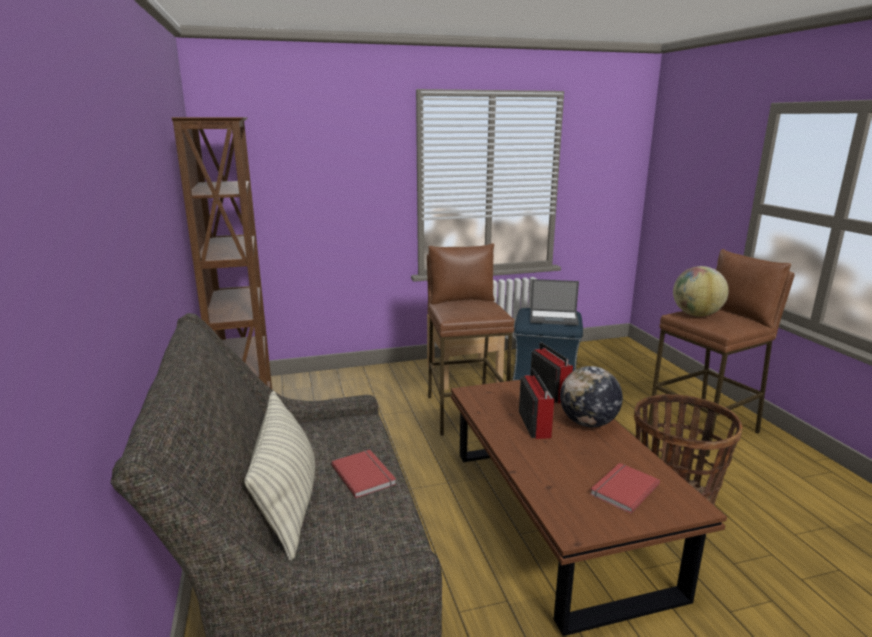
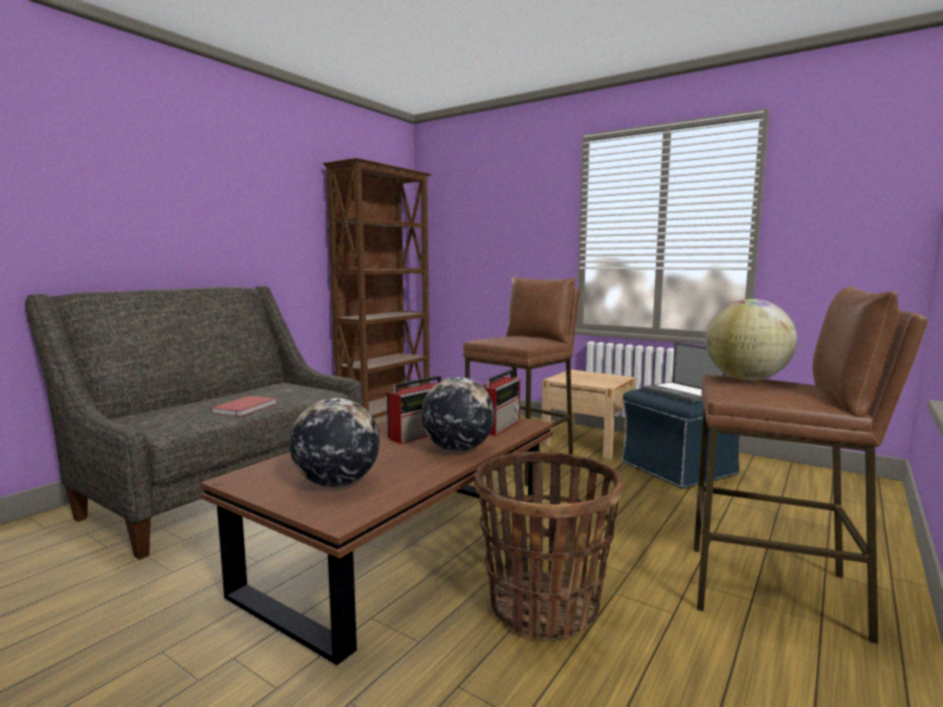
camera: 50 degrees right, 10 degrees down
pillow [244,391,315,561] -> none
red book [590,463,660,514] -> globe [290,398,380,487]

